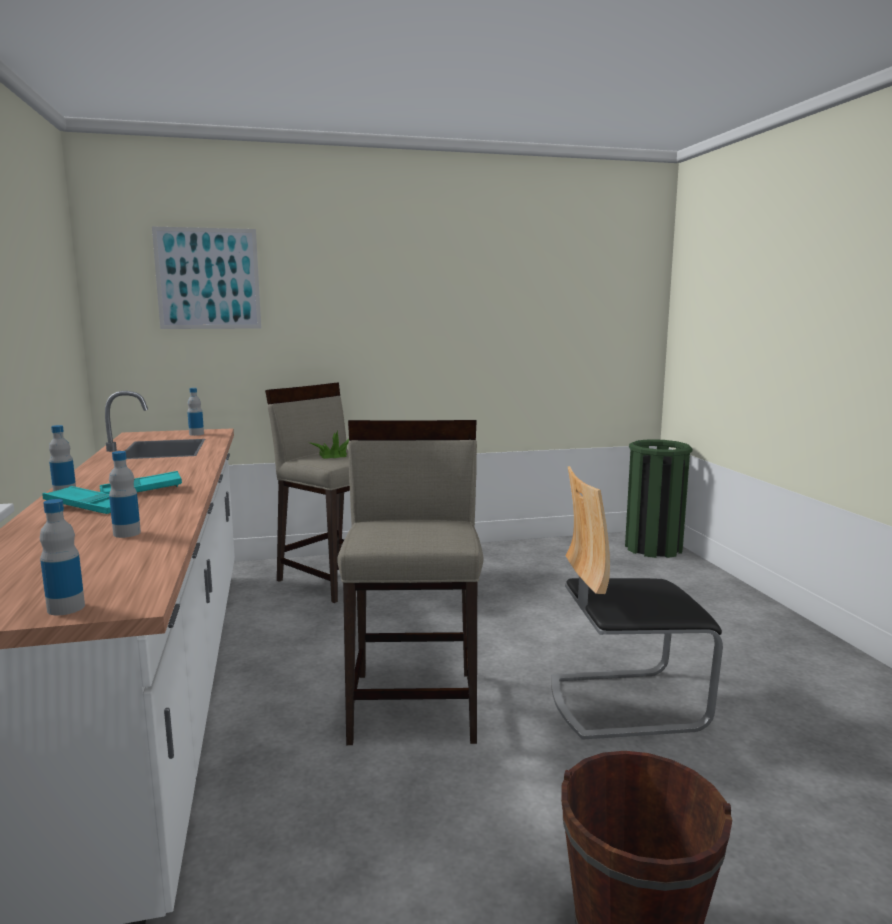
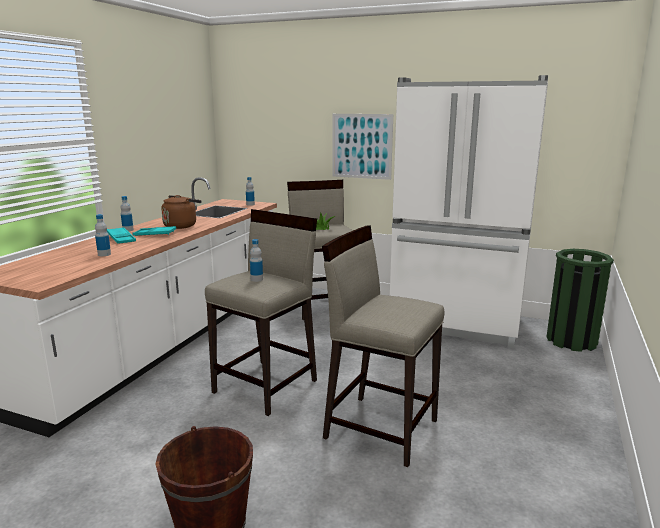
camera: 35 degrees right, 5 degrees up
bottle [40,499,85,615] -> bottle moved to [250,239,263,282]
picture [152,226,261,329] -> picture moved to [332,114,393,180]
chair [551,466,723,740] -> beige stool [322,225,444,467]
none -> brown kettle [161,195,201,229]
none -> white fridge [390,75,548,348]

